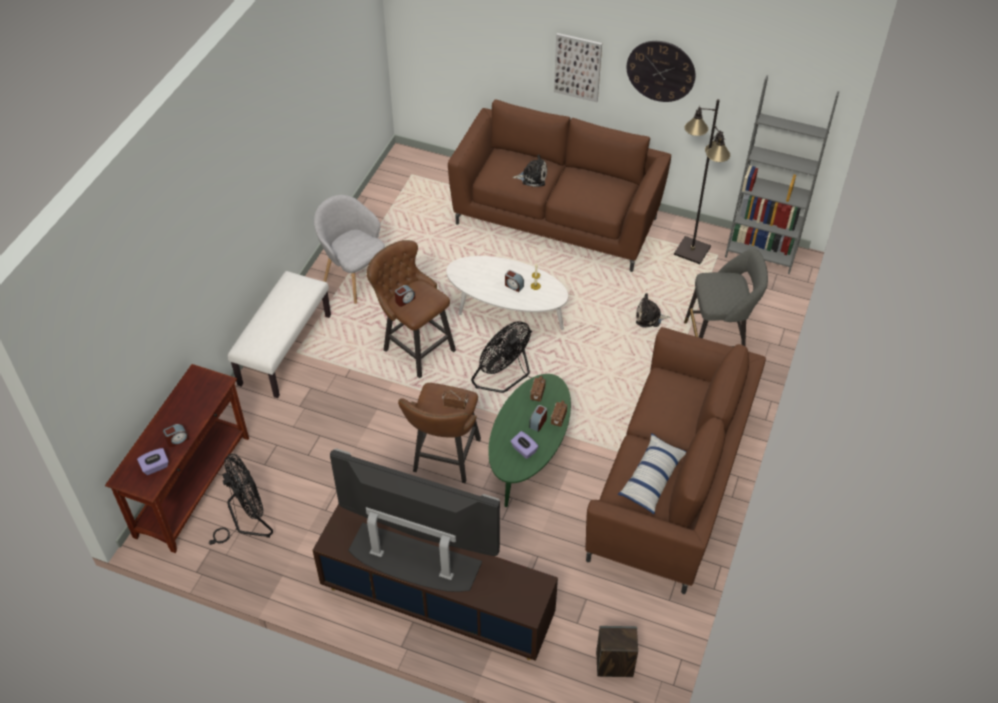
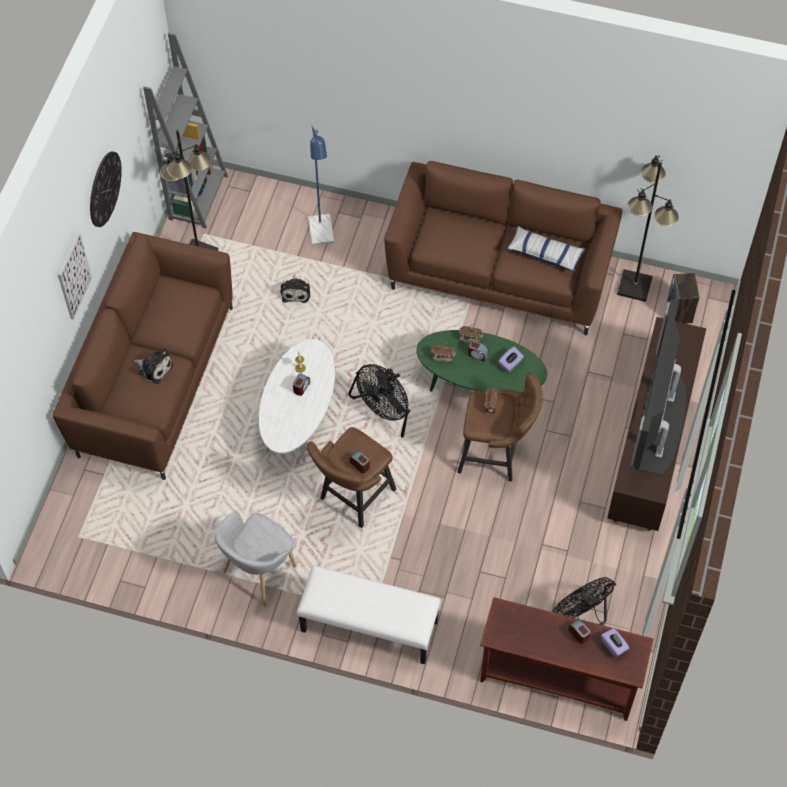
camera: 95 degrees left, 10 degrees up
plush toy [512,154,547,187] -> plush toy turned 120 degrees clockwise [134,348,173,384]
grey stool [684,249,768,347] -> blue floor lamp [308,125,334,245]
none -> black floor lamp [617,155,679,302]

